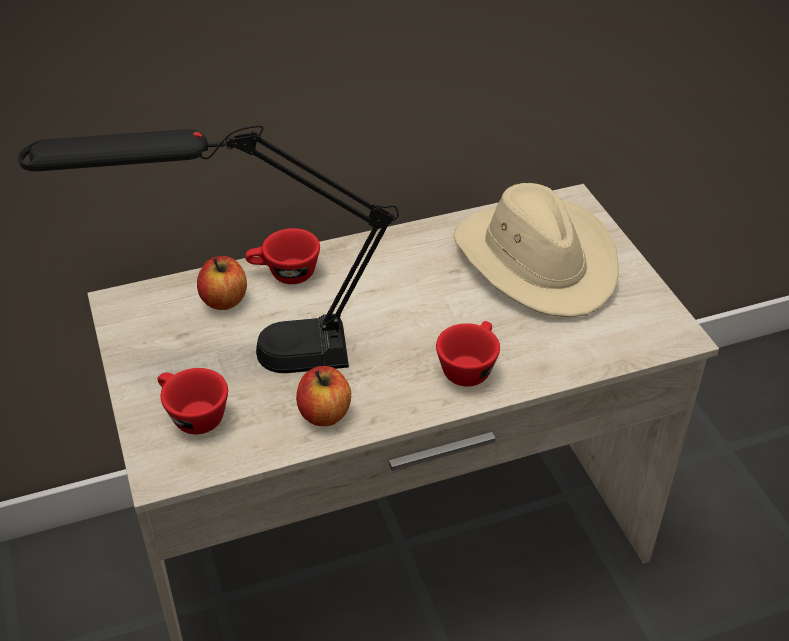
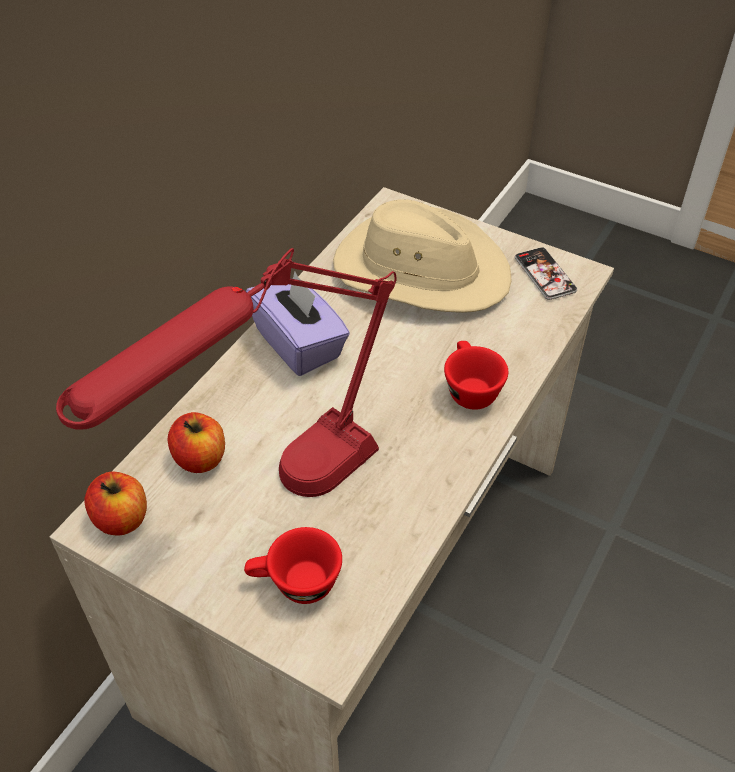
camera: 40 degrees left, 5 degrees up
black table lamp [18,125,398,373] -> red table lamp [56,248,397,497]
red cup [245,228,320,284] -> none
apple [296,366,351,426] -> apple moved to [85,471,147,536]
none -> purple tissue box [246,272,350,376]
none -> phone [515,247,577,300]

